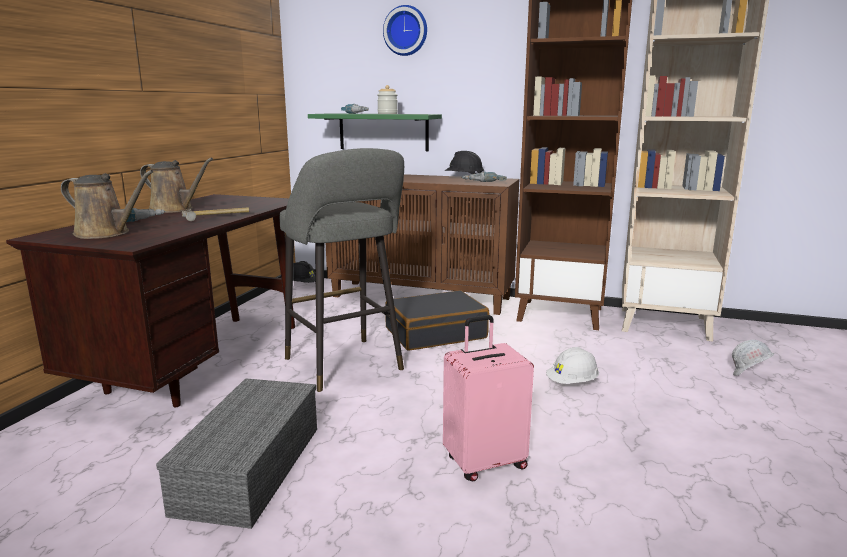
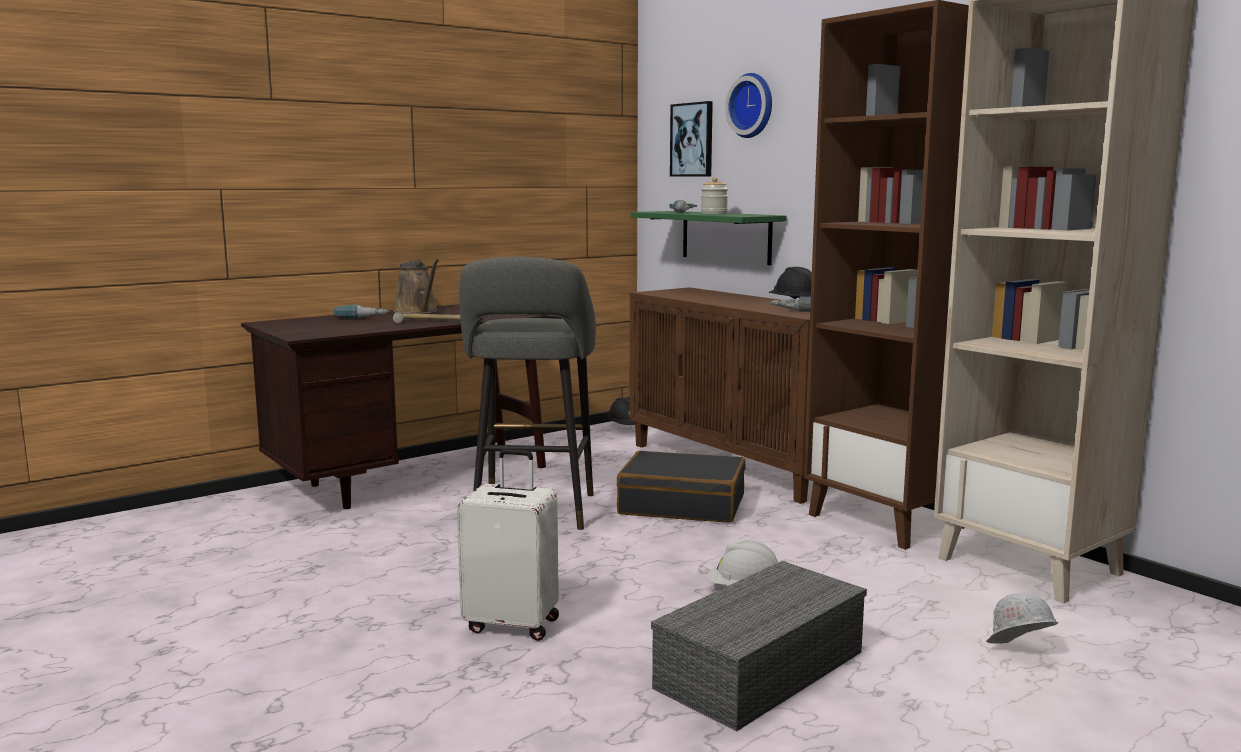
camera: 35 degrees right, 5 degrees down
brown watering can [61,170,153,239] -> none
grey storage box [156,378,317,529] -> grey storage box moved to [651,561,867,731]
pink suitcase [443,315,534,482] -> white suitcase [457,449,559,641]
none -> picture [670,101,713,176]

